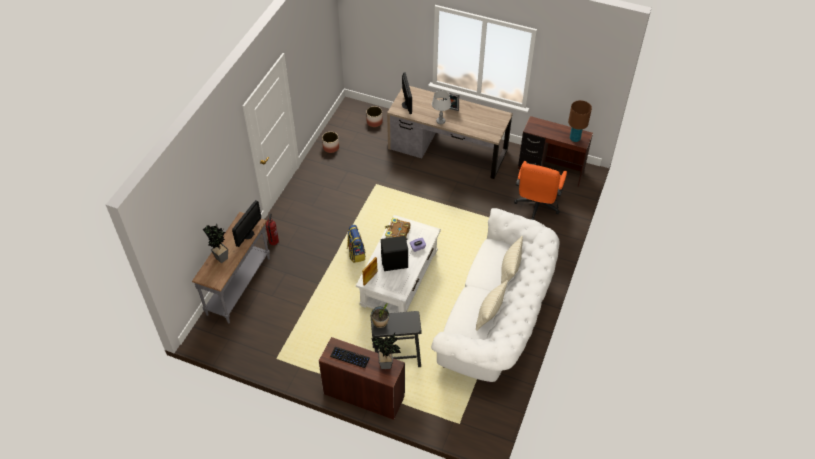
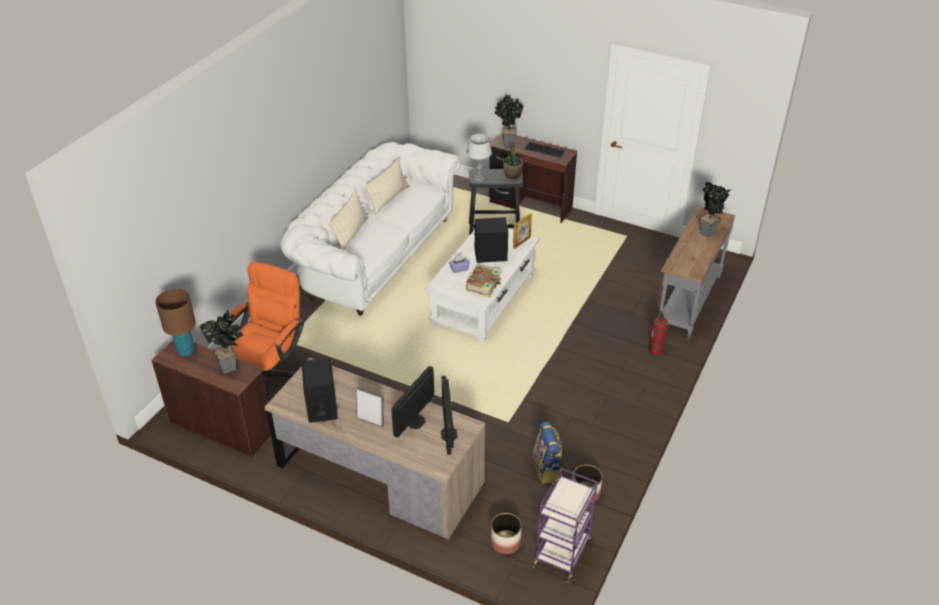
camera: 175 degrees left, 10 degrees down
monitor [232,200,261,247] -> monitor moved to [391,366,434,438]
backpack [347,225,366,263] -> backpack moved to [533,422,563,483]
grey table lamp [432,90,451,124] -> grey table lamp moved to [466,134,492,182]
none -> potted plant [199,310,243,374]
none -> black speaker [302,358,338,423]
none -> purple cart [531,468,598,585]

